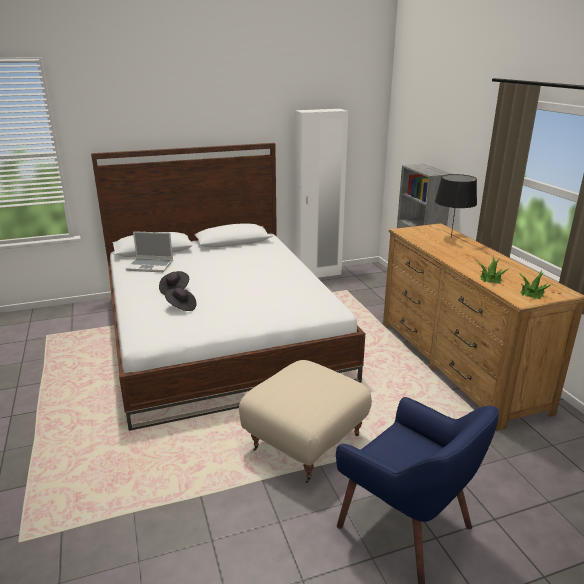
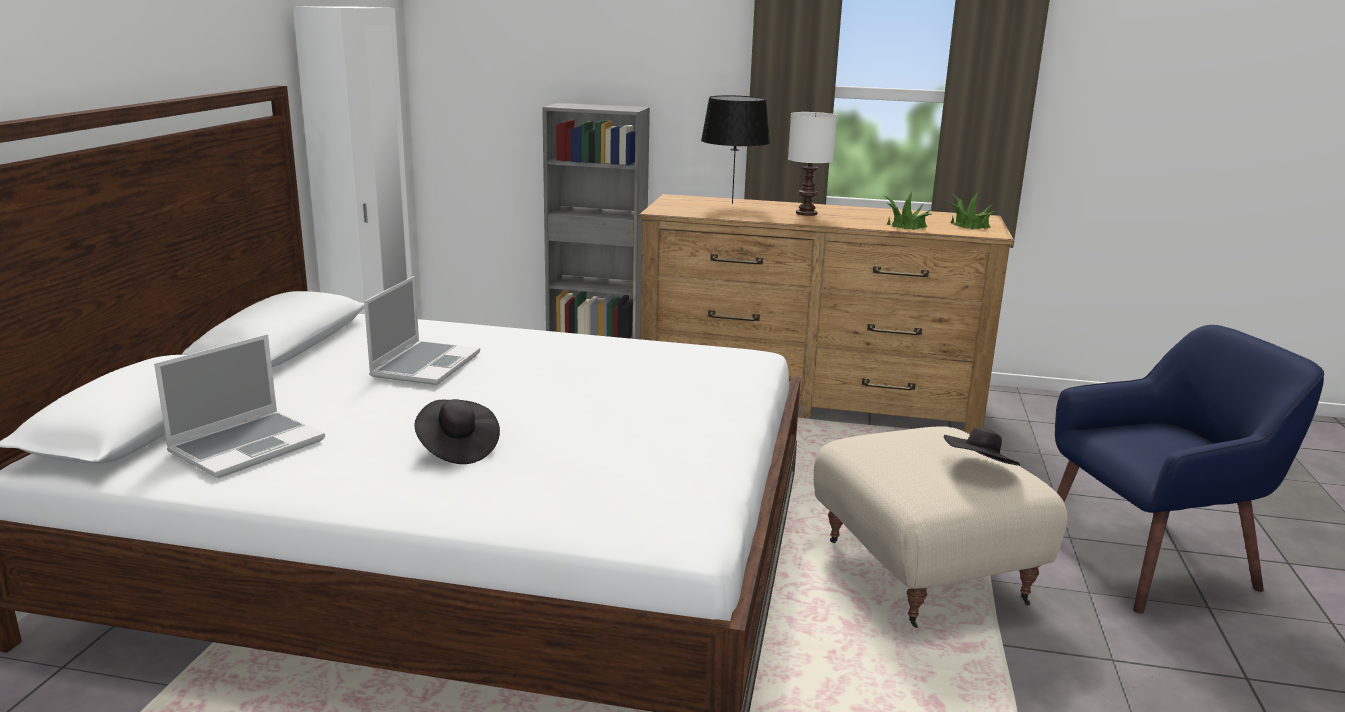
camera: 60 degrees left, 5 degrees down
black hat [164,288,196,311] -> black hat moved to [943,427,1020,466]
none -> laptop [364,276,480,385]
none -> white table lamp [788,112,837,216]

